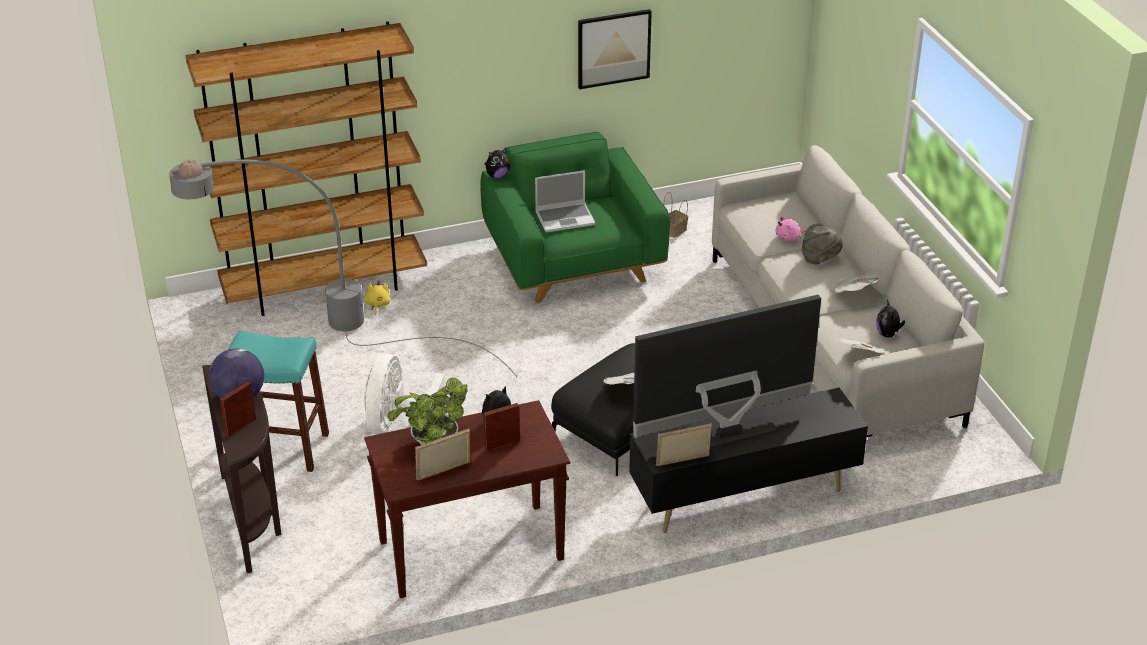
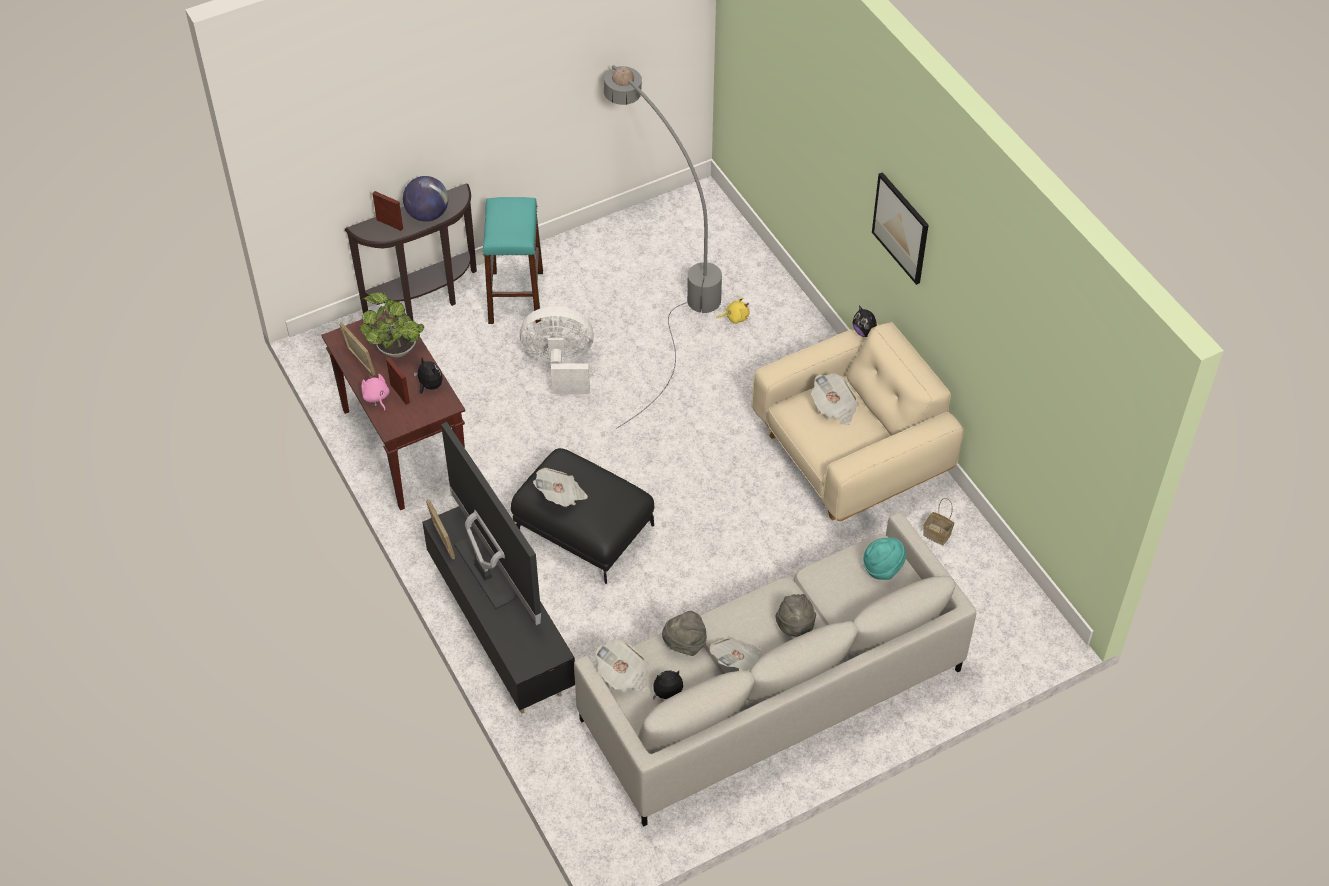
camera: 80 degrees right, 15 degrees up
brown bookcase [185,21,427,316] -> none
green armchair [480,132,670,303] -> beige armchair [751,322,964,521]
laptop [535,170,595,232] -> newspaper [811,373,859,425]
picture [578,9,652,89] -> picture moved to [872,172,928,285]
pink plush toy [776,216,807,241] -> pink plush toy moved to [361,374,390,411]
none -> grey hat [662,611,707,656]
none -> turquoise hat [863,538,906,580]

